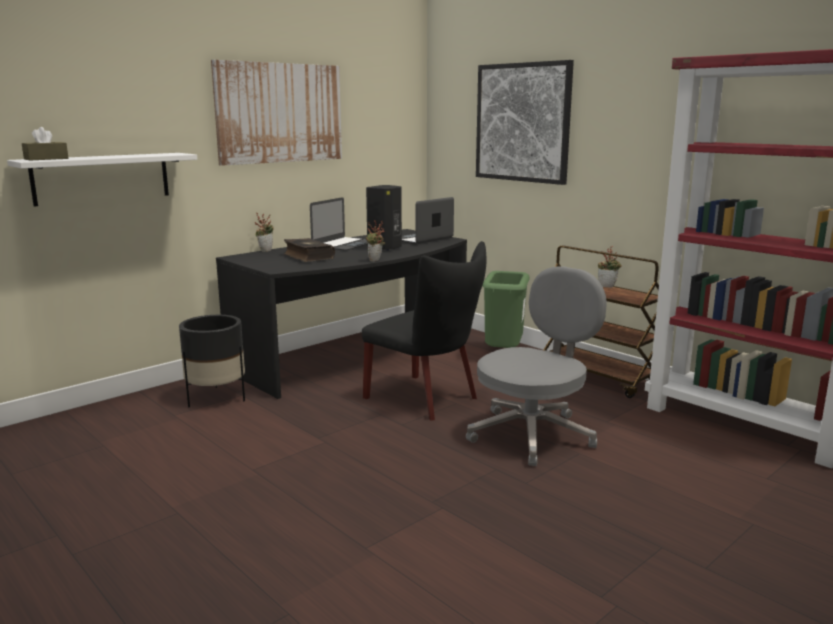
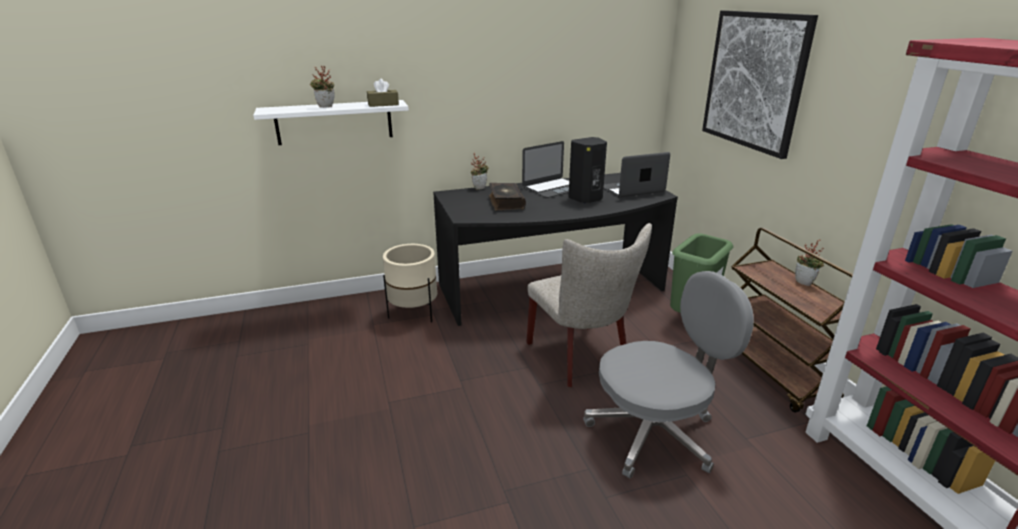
camera: 25 degrees right, 10 degrees up
brown tissue box [22,127,68,160] -> brown tissue box moved to [367,79,399,107]
black planter [179,315,245,407] -> beige planter [383,244,437,322]
picture [211,60,342,166] -> none
black chair [362,241,487,421] -> beige chair [526,223,652,387]
potted plant [366,220,385,262] -> potted plant moved to [310,66,334,108]

